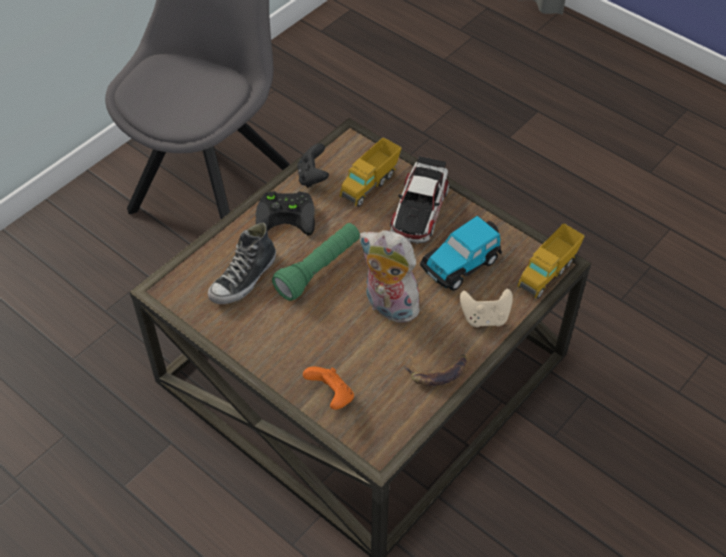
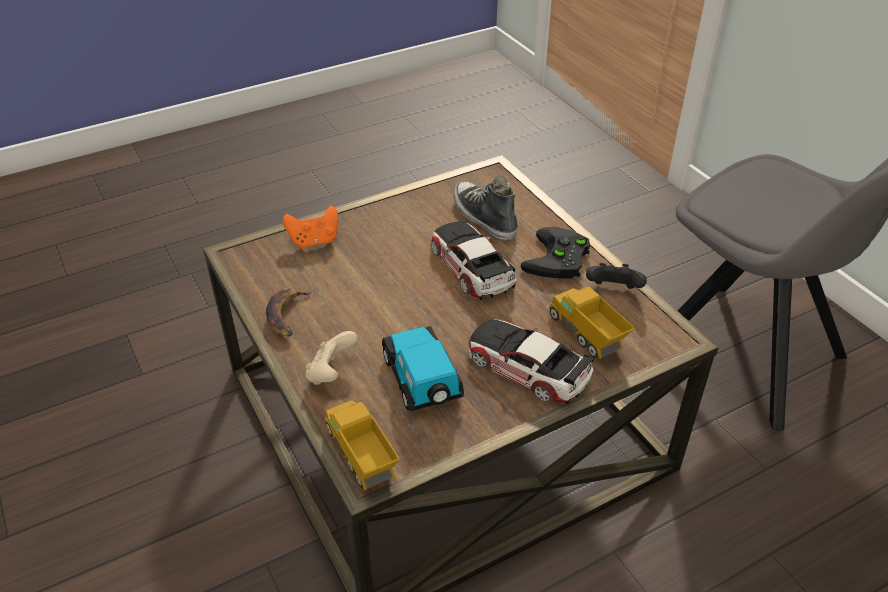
camera: 110 degrees right, 10 degrees down
green flashlight [272,223,360,301] -> toy car [431,222,517,301]
plush toy [359,230,422,323] -> none

